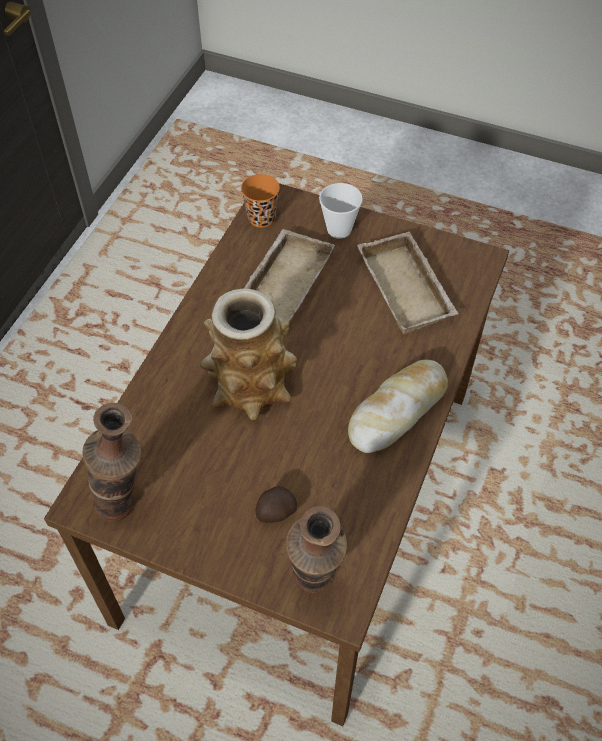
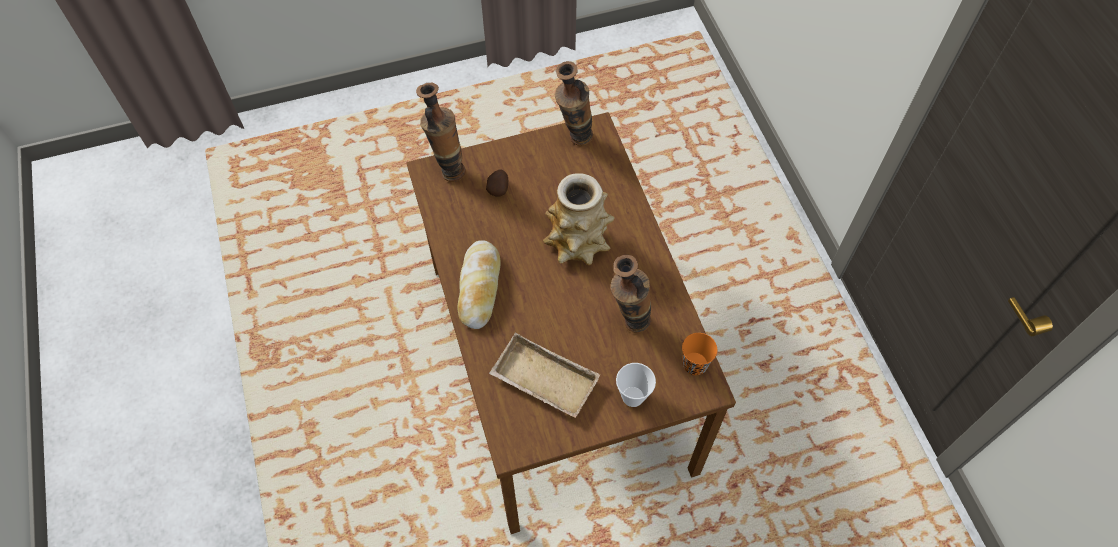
camera: 140 degrees right, 5 degrees up
beige tray [244,229,335,322] -> vase [610,255,651,333]

